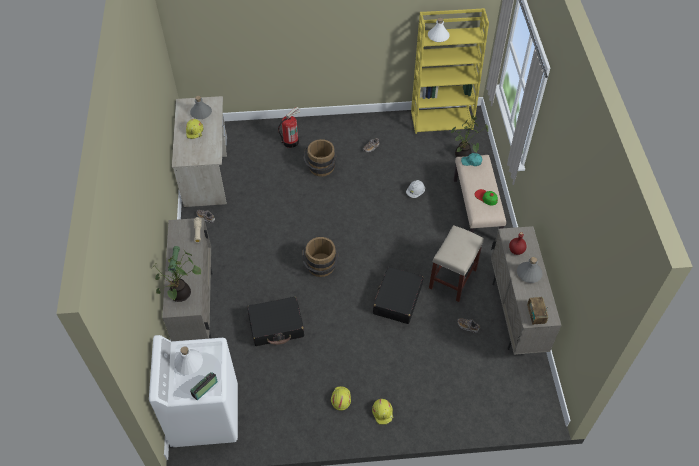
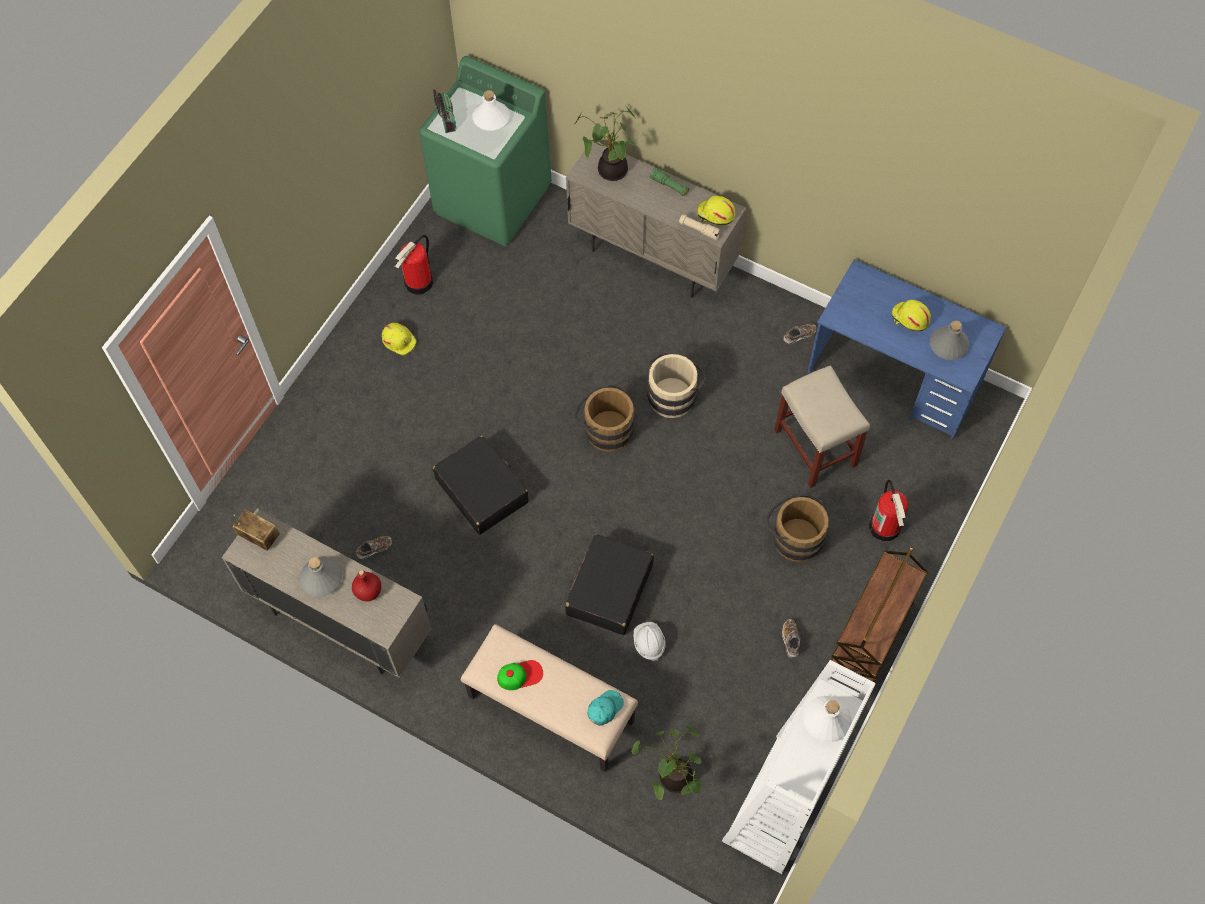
camera: 125 degrees right, 10 degrees up
white washing machine [149,335,238,447] -> green washing machine [419,56,552,246]
beige desk [172,96,227,207] -> blue desk [808,259,1006,440]
black suitcase [247,297,304,346] -> black suitcase moved to [565,534,654,635]
yellow hard hat [372,399,393,425] -> yellow hard hat moved to [697,196,735,225]
yellow bookcase [411,8,489,134] -> white bookcase [722,660,876,874]
beige stool [429,225,484,302] -> beige stool moved to [774,365,870,488]
none -> fire extinguisher [395,235,433,295]
none -> beige bucket [647,353,706,418]
none -> brown cart [831,547,928,685]

